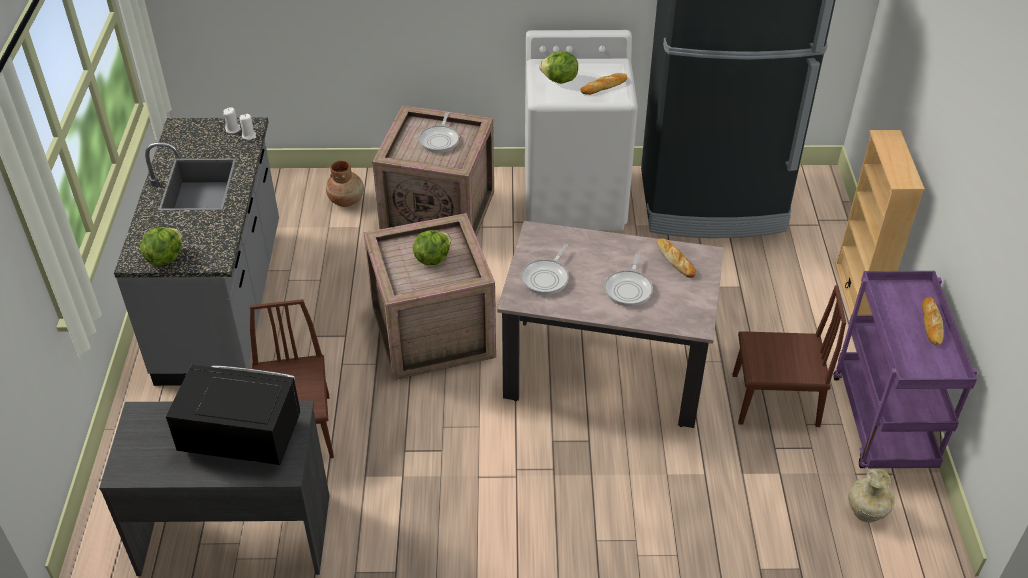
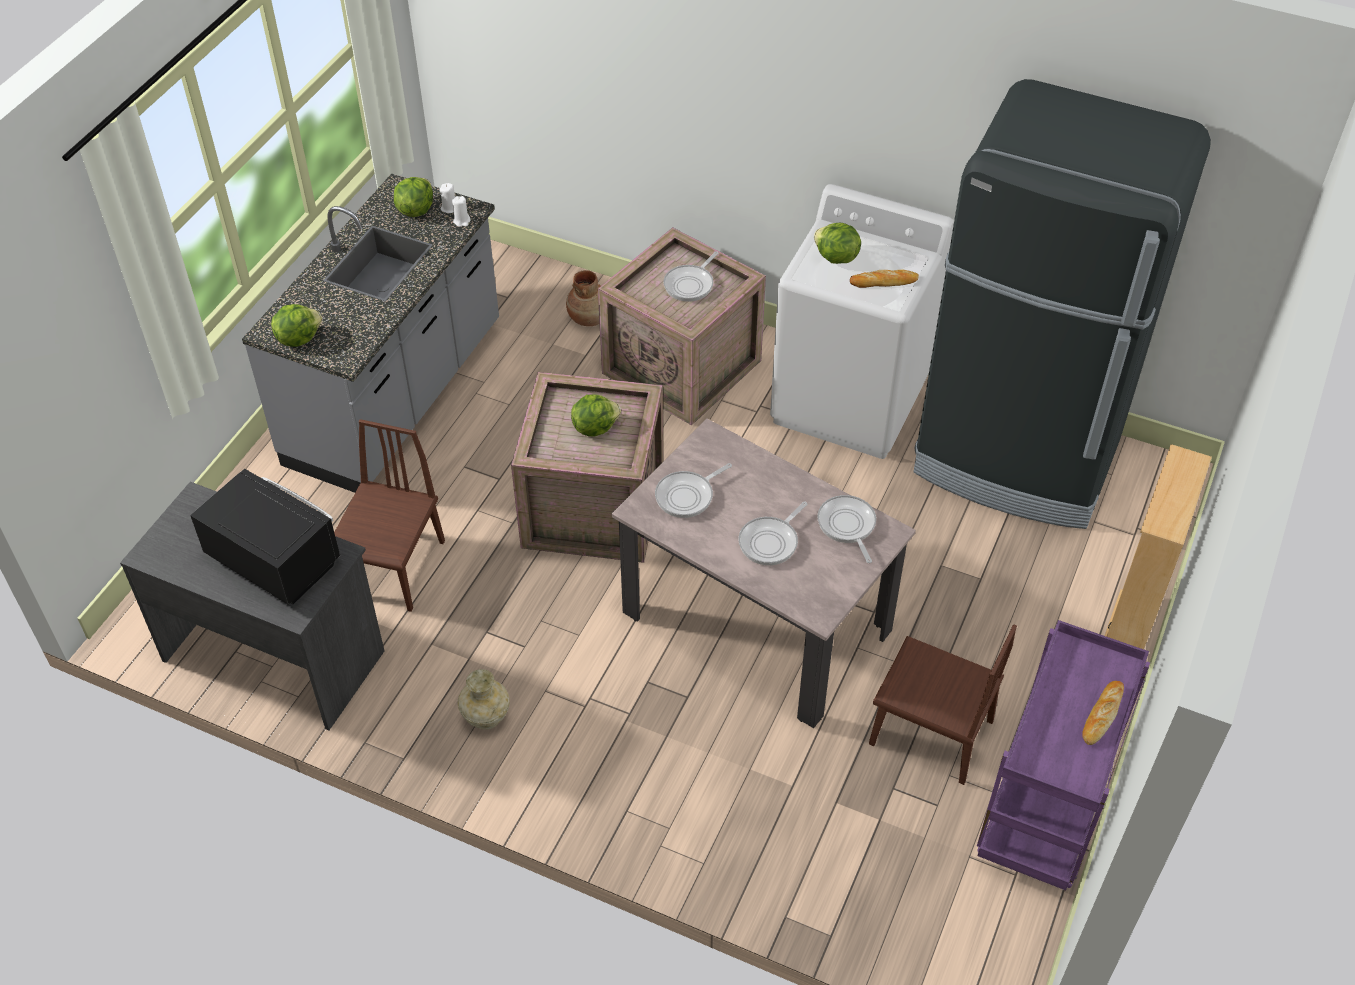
camera: 25 degrees right, 5 degrees up
bread [657,239,696,278] -> frying pan [817,495,876,563]
beige vase [848,468,895,522] -> beige vase moved to [458,669,510,730]
none -> lettuce [394,177,433,217]

